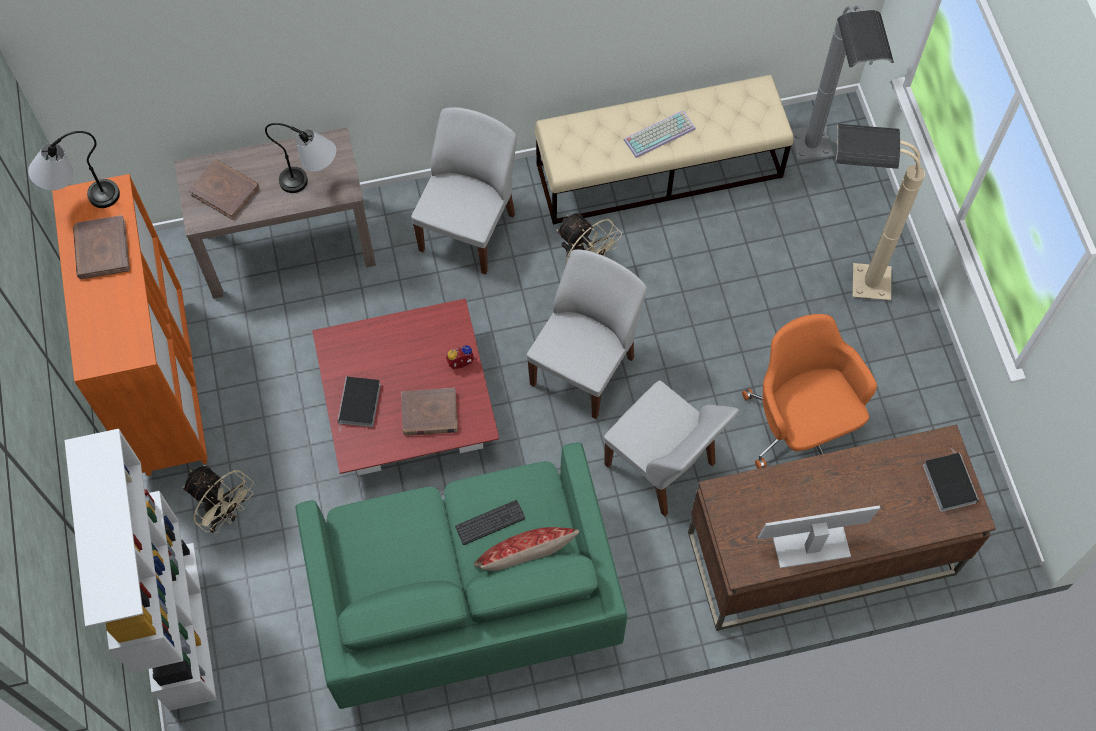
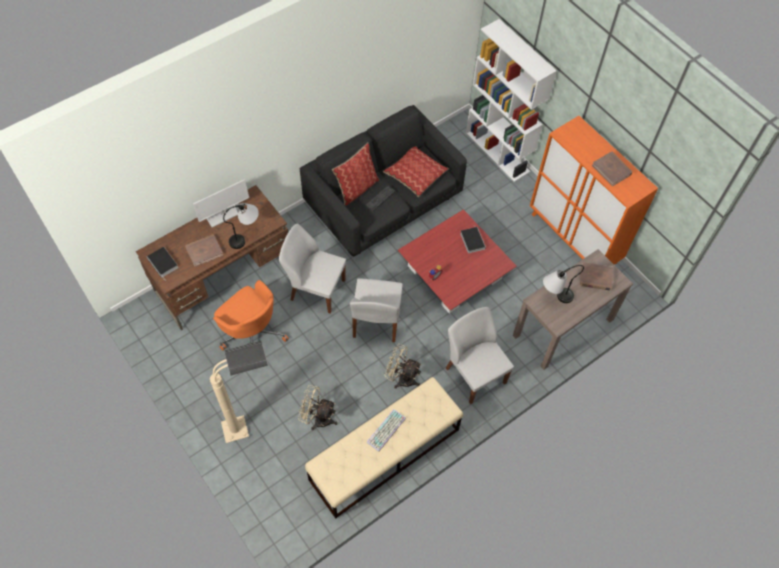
camera: 155 degrees right, 5 degrees down
table lamp [28,131,120,208] -> table lamp moved to [223,203,259,249]
beige fan [182,465,254,533] -> beige fan moved to [298,385,337,430]
green sofa [295,442,628,709] -> black sofa [300,105,467,256]
brown book [401,388,458,436] -> brown book moved to [185,234,223,267]
white chair [411,107,517,275] -> white chair turned 150 degrees clockwise [446,307,514,404]
grey floor lamp [791,5,894,160] -> none
none -> pillow [383,146,449,198]

